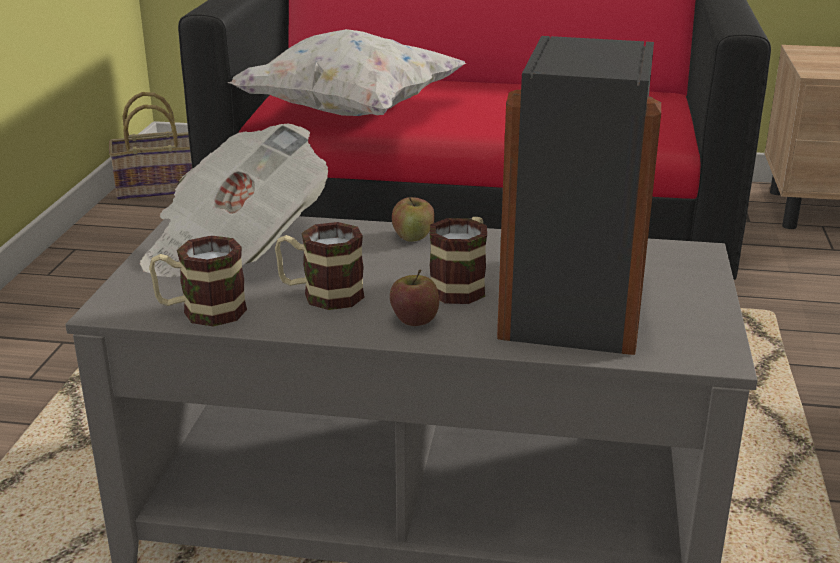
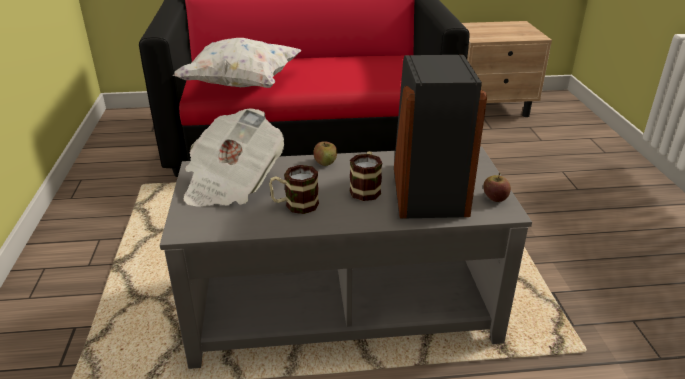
camera: 15 degrees left, 5 degrees up
basket [109,92,192,200] -> none
mug [149,235,247,327] -> none
apple [390,270,439,326] -> apple moved to [483,173,511,202]

